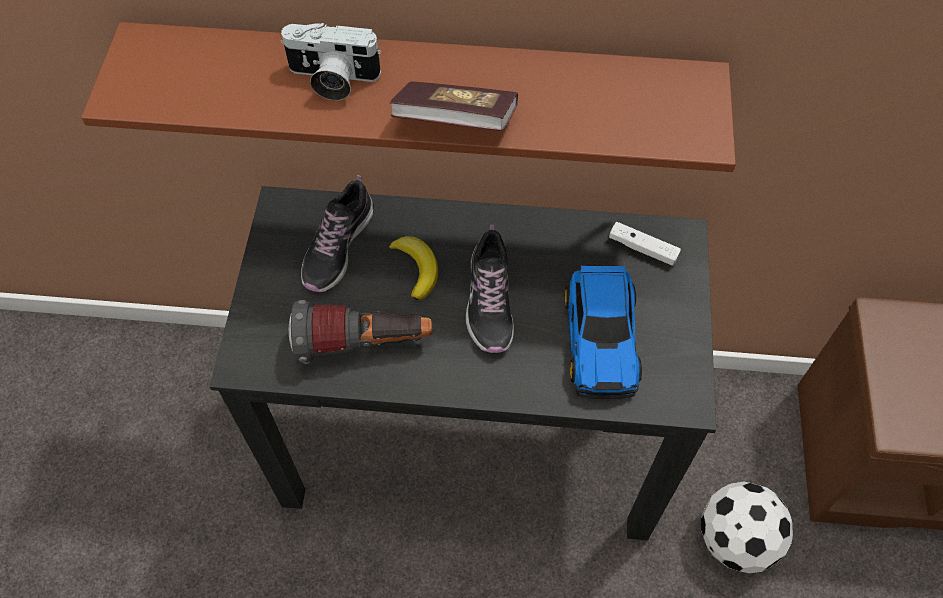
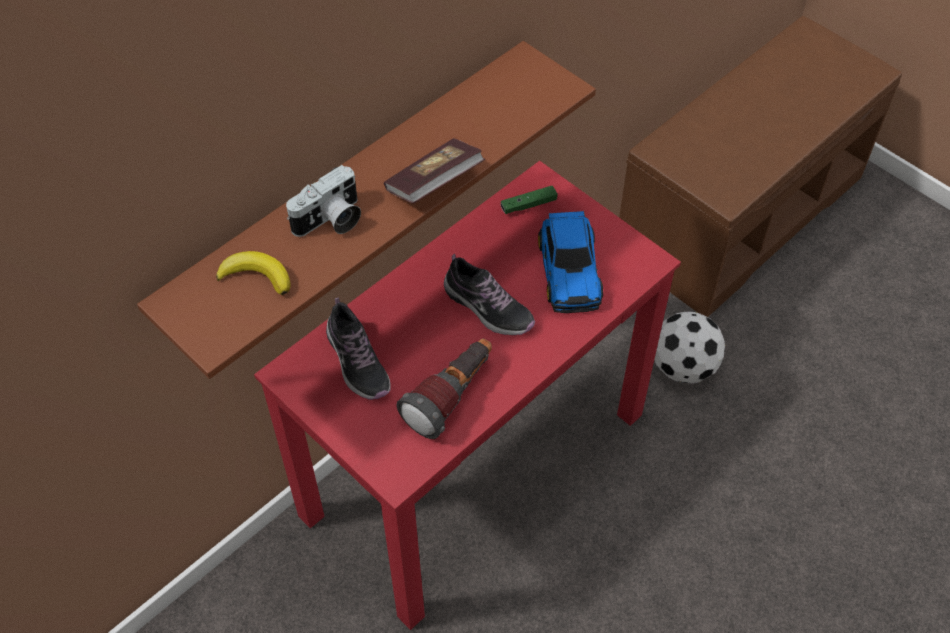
camera: 50 degrees left, 5 degrees down
black desk [210,186,716,540] -> red desk [254,161,681,630]
banana [389,236,438,300] -> banana moved to [216,251,291,296]
toy car [565,266,642,399] -> toy car turned 45 degrees clockwise [538,211,603,313]
white game controller [609,222,681,266] -> green game controller [501,186,557,214]

